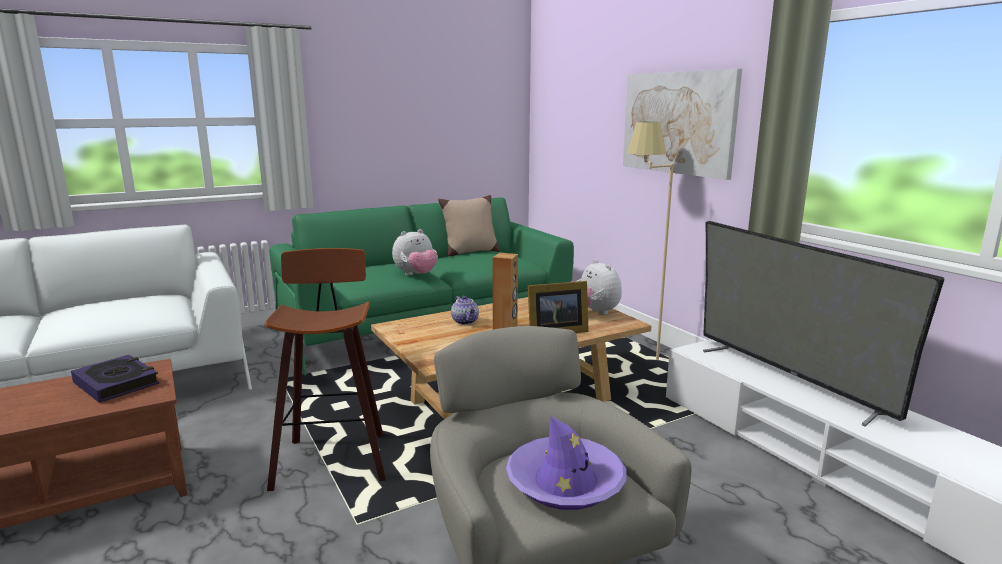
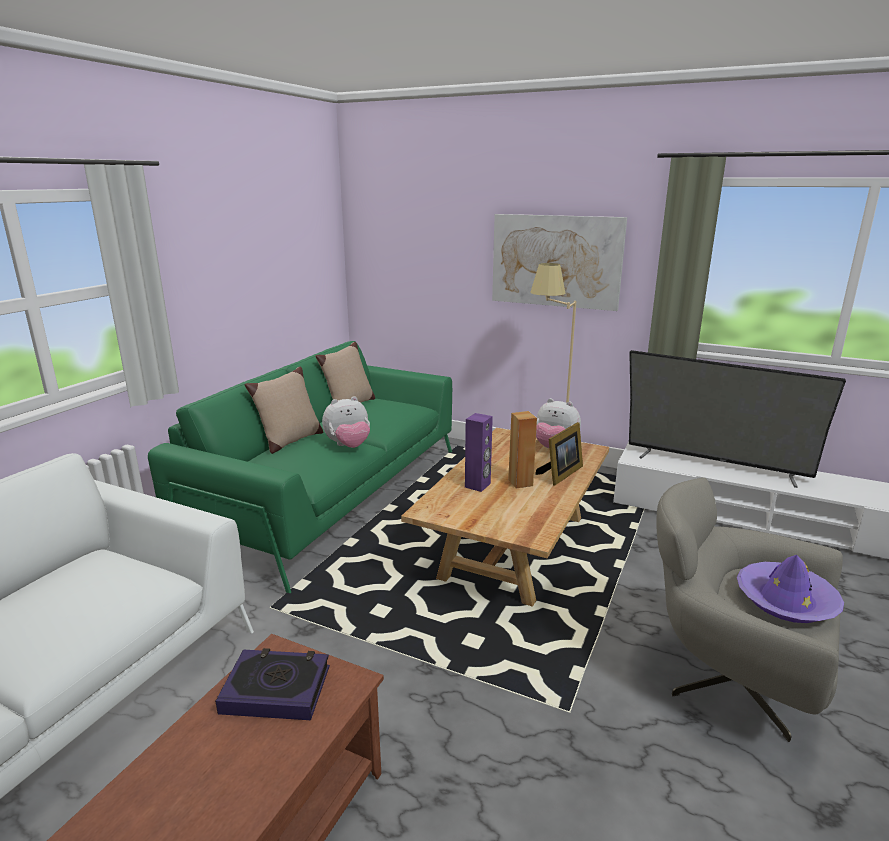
camera: 35 degrees left, 5 degrees up
stool [264,248,386,491] -> none
plush toy [392,229,438,275] -> plush toy turned 45 degrees clockwise [322,396,370,448]
teapot [451,296,479,325] -> purple speaker [465,413,493,492]
none -> beige pillow [245,367,323,454]

